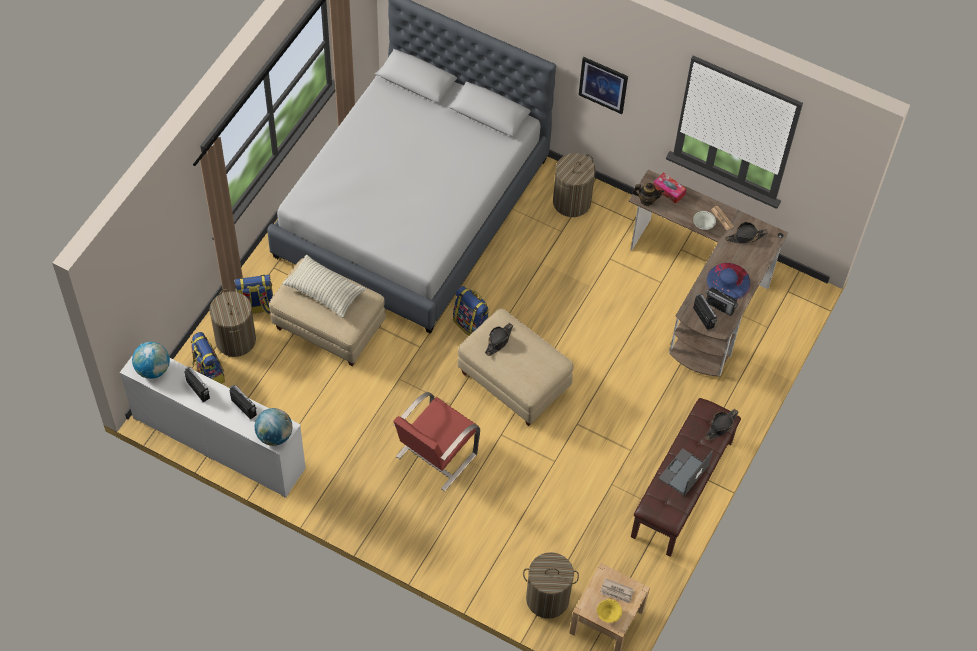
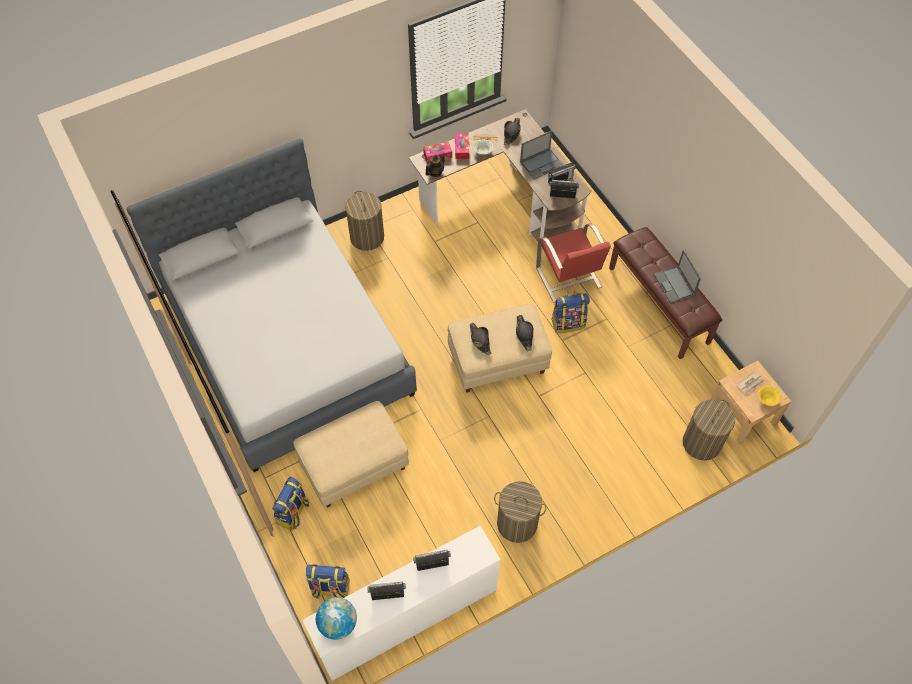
camera: 55 degrees left, 0 degrees up
laundry basket [209,289,256,357] -> laundry basket moved to [494,481,546,543]
globe [255,408,292,446] -> none
pillow [282,255,366,318] -> none
red chair [393,392,480,491] -> red chair moved to [536,224,611,303]
backpack [453,286,489,336] -> backpack moved to [551,292,590,333]
picture [578,57,628,114] -> none
black hat [705,409,739,441] -> black hat moved to [516,315,534,351]
blue hat [707,263,750,300] -> laptop [520,130,564,179]
none -> tissue box [455,133,469,159]

